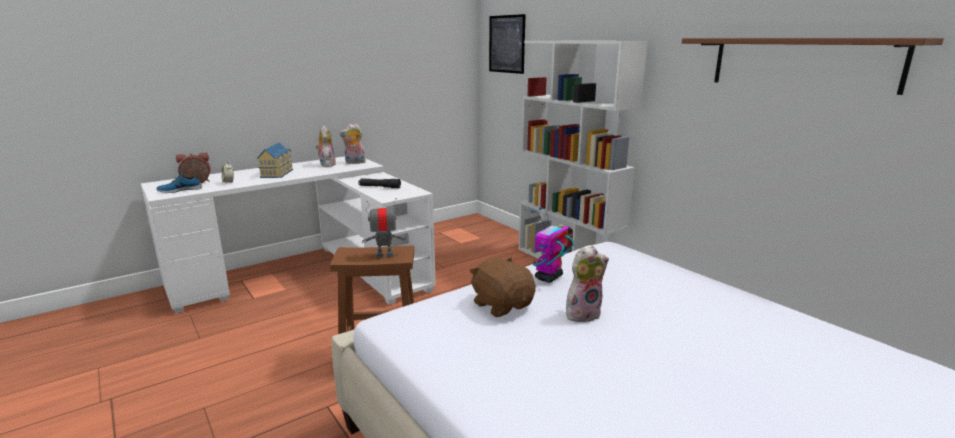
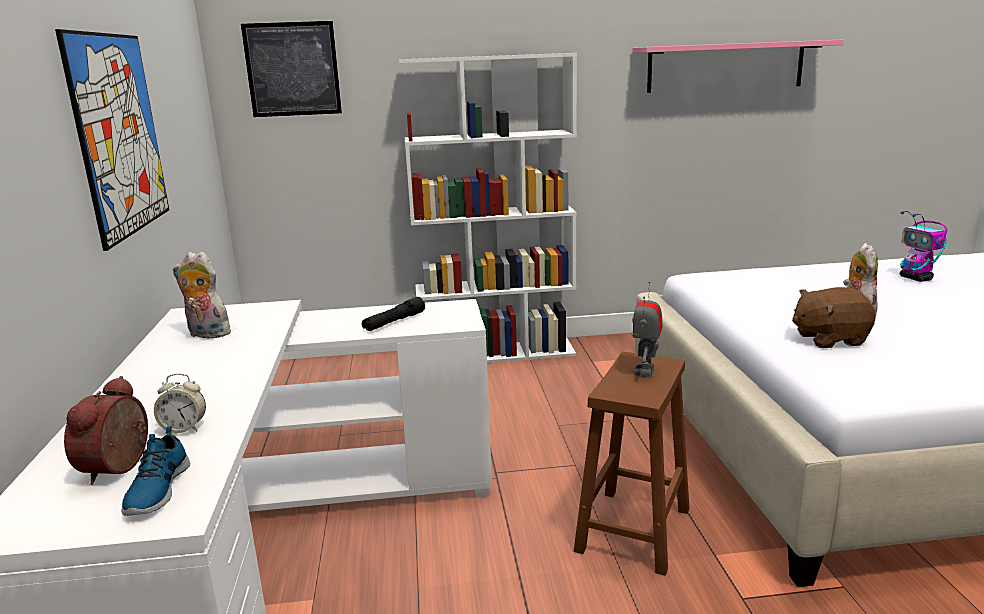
camera: 60 degrees left, 0 degrees up
toy house [257,143,293,178] -> none
plush toy [339,124,366,164] -> none
toy robot [530,207,574,283] -> toy robot moved to [900,211,948,282]
brown shelf [682,38,944,95] -> pink shelf [633,39,844,93]
none -> picture [55,29,169,251]

